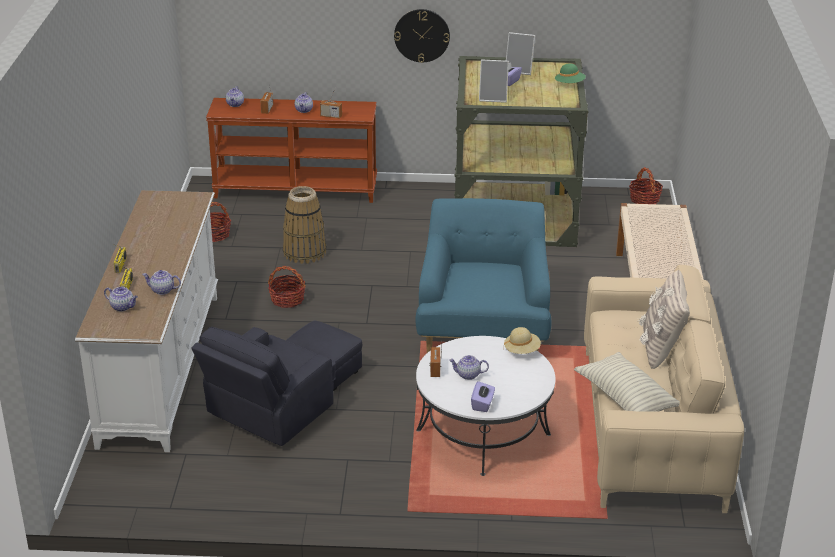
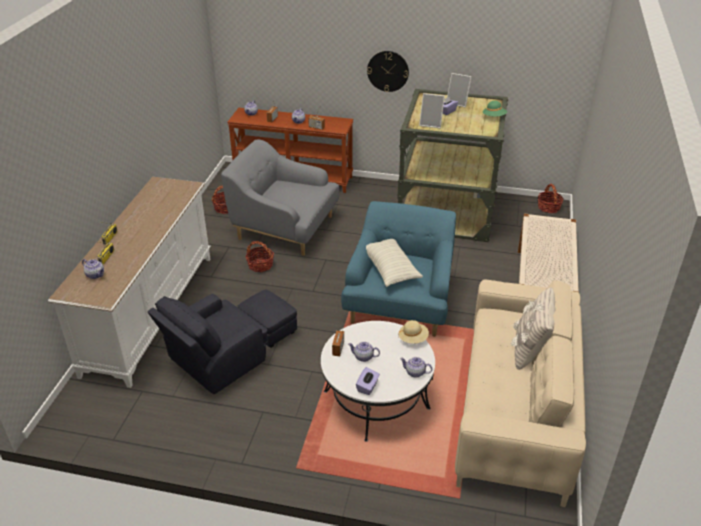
camera: 10 degrees right, 5 degrees up
teapot [142,270,181,295] -> teapot moved to [400,357,432,378]
basket [283,186,326,264] -> grey armchair [221,139,339,256]
pillow [574,352,680,412] -> pillow moved to [366,239,423,287]

